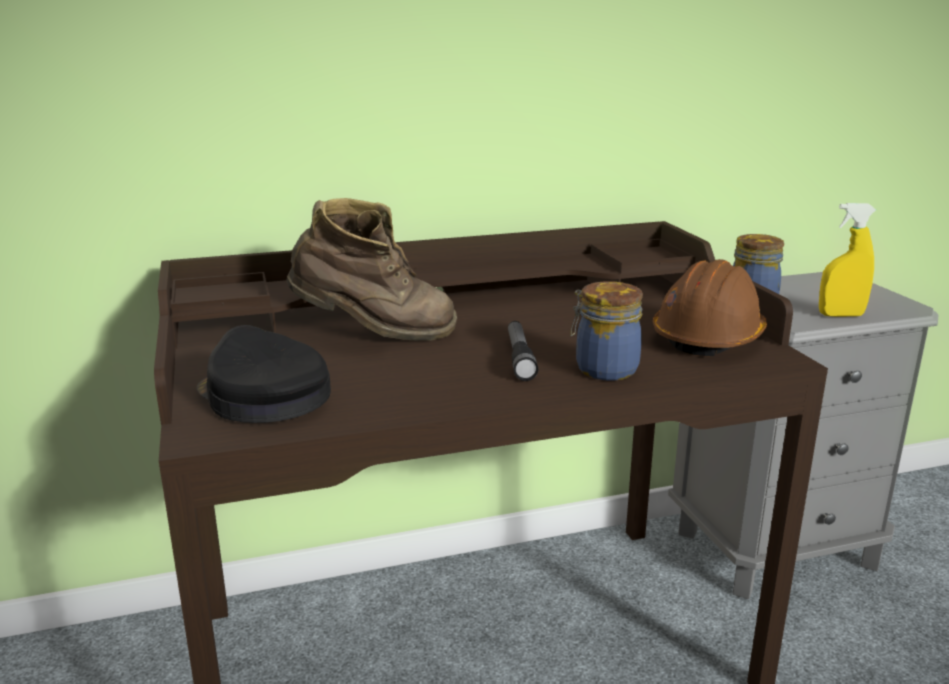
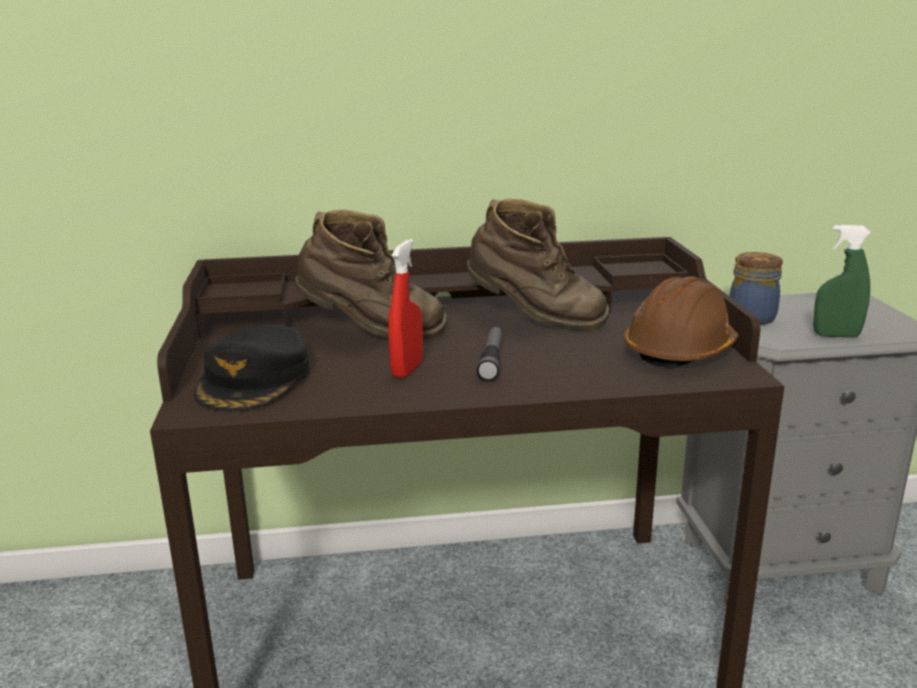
camera: 10 degrees right, 0 degrees up
black cap [196,325,331,423] -> black cap turned 135 degrees counterclockwise [194,325,310,412]
jar [570,281,643,380] -> none
yellow spray bottle [819,203,876,317] -> green spray bottle [813,225,871,337]
none -> red spray bottle [388,239,423,378]
none -> brown boot [467,199,609,331]

